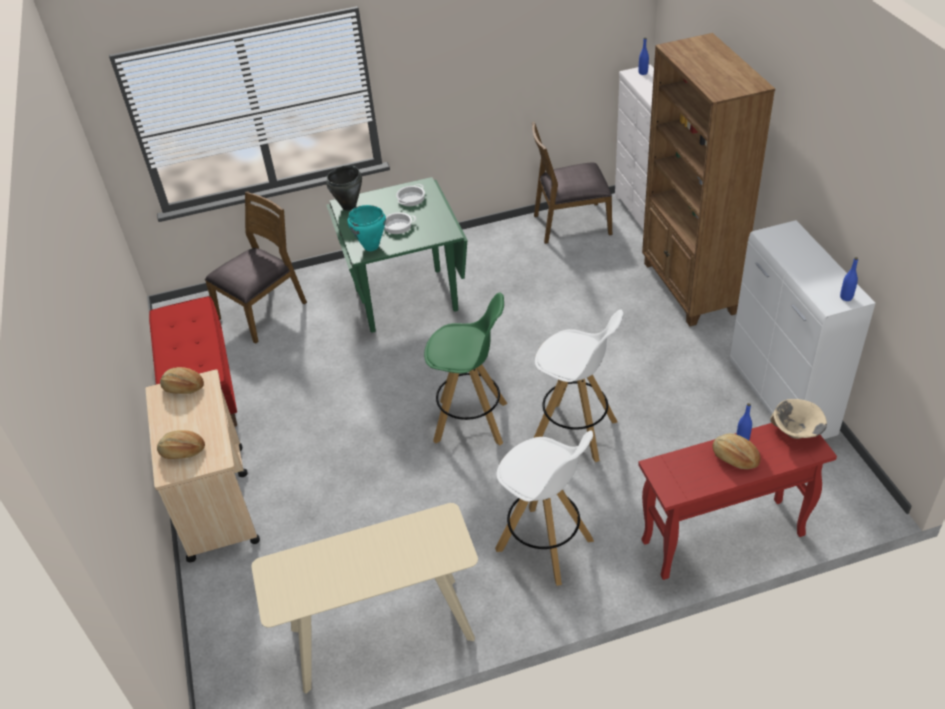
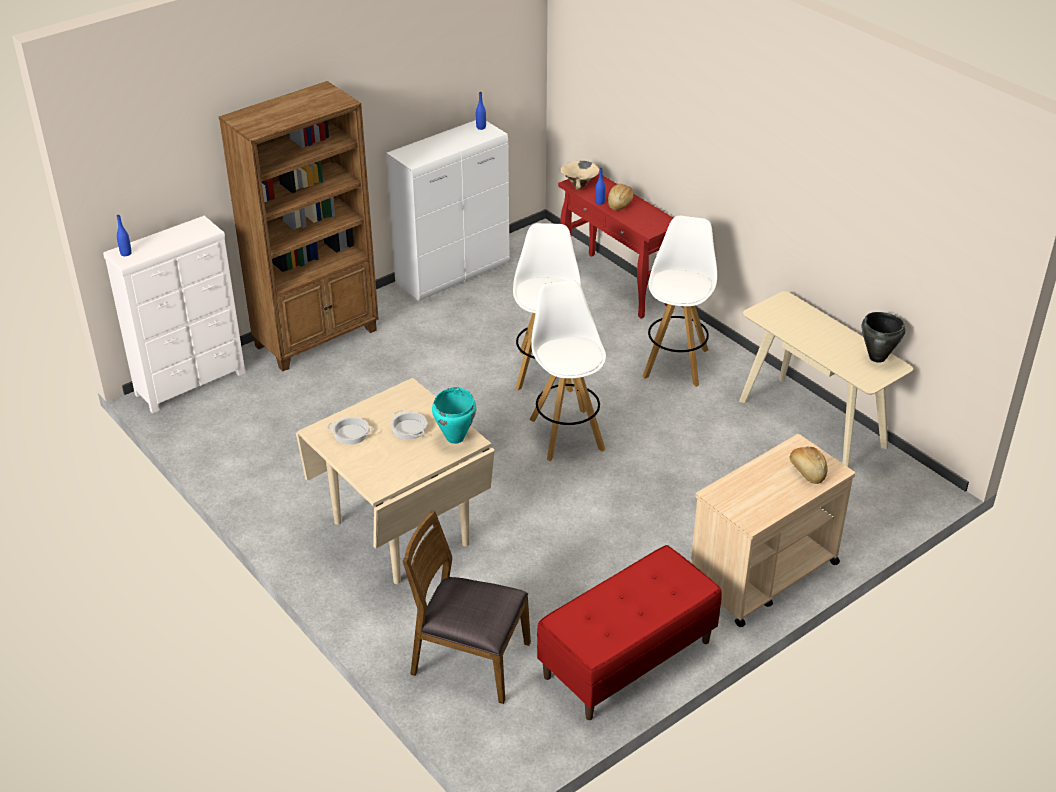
camera: 115 degrees left, 5 degrees down
bread [160,367,204,394] -> none
black cooking pot [326,165,362,211] -> black cooking pot moved to [862,312,905,363]
green dining table [326,177,467,333] -> beige dining table [296,378,495,584]
green stool [424,292,507,446] -> white stool [530,280,606,461]
brown chair [532,122,612,244] -> none

